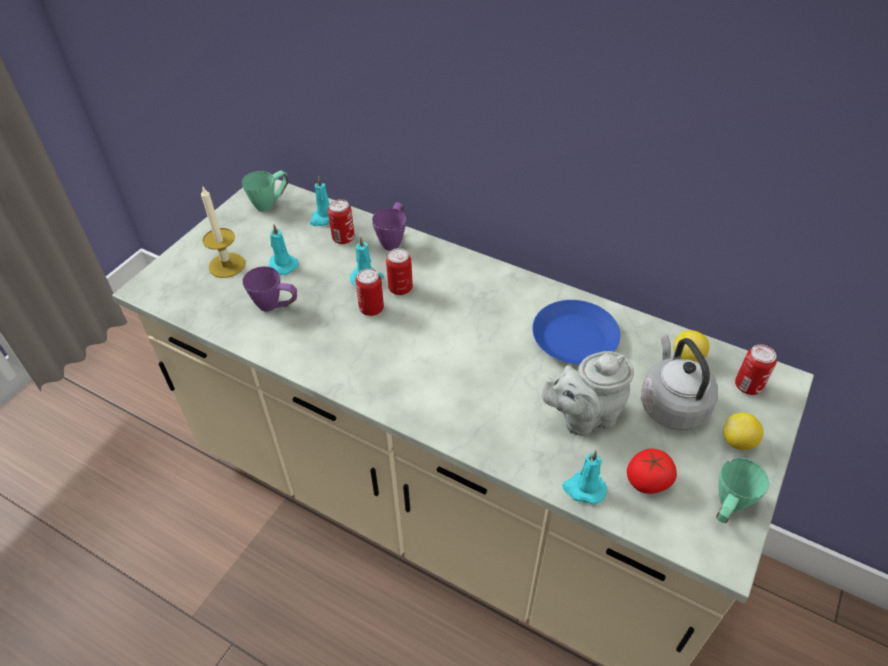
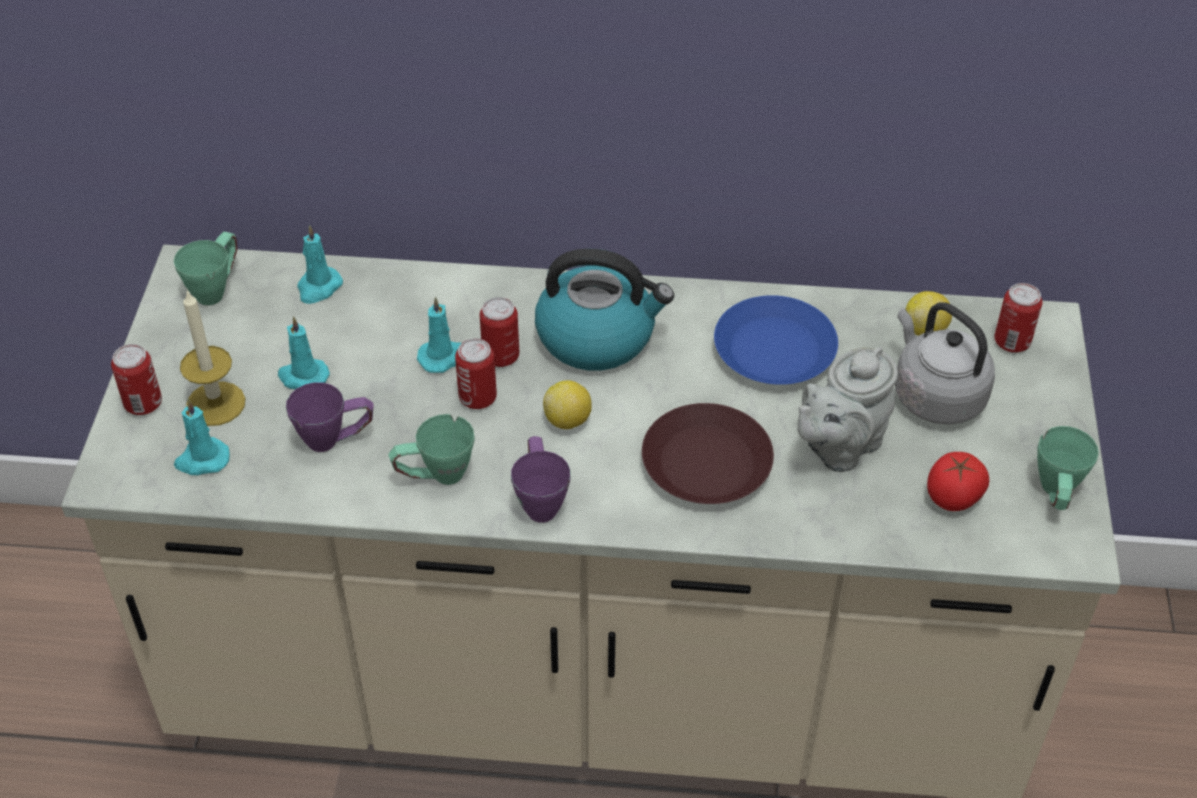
camera: 25 degrees left, 0 degrees up
can [328,199,355,244] -> can moved to [111,344,162,415]
purple mug [372,202,406,251] -> purple mug moved to [511,436,570,523]
turquoise candle [562,450,607,505] -> turquoise candle moved to [174,399,230,475]
lemon [723,413,763,450] -> lemon moved to [543,380,592,429]
none -> green mug [388,414,475,485]
none -> kettle [535,248,674,371]
none -> brown plate [642,403,774,504]

